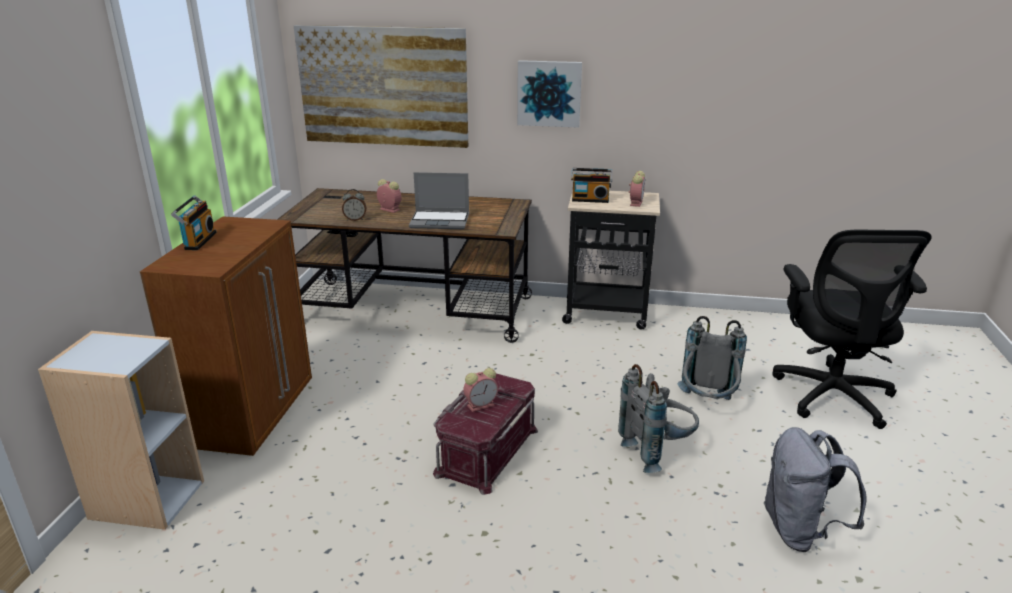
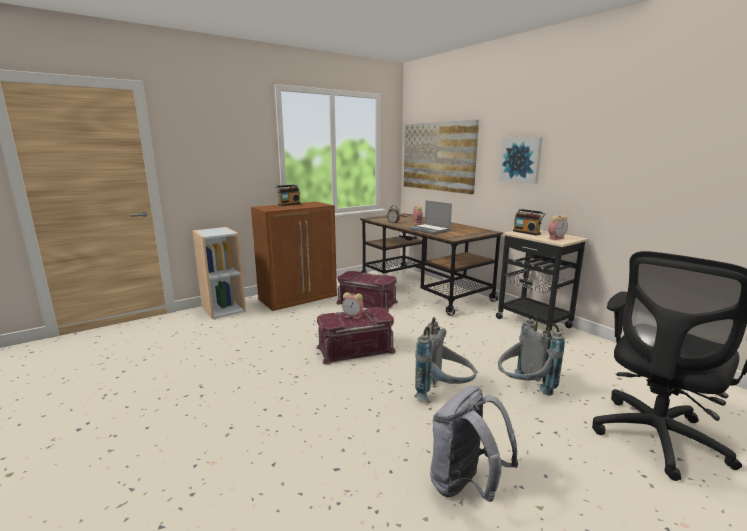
camera: 45 degrees right, 10 degrees down
none -> red storage box [337,271,398,312]

